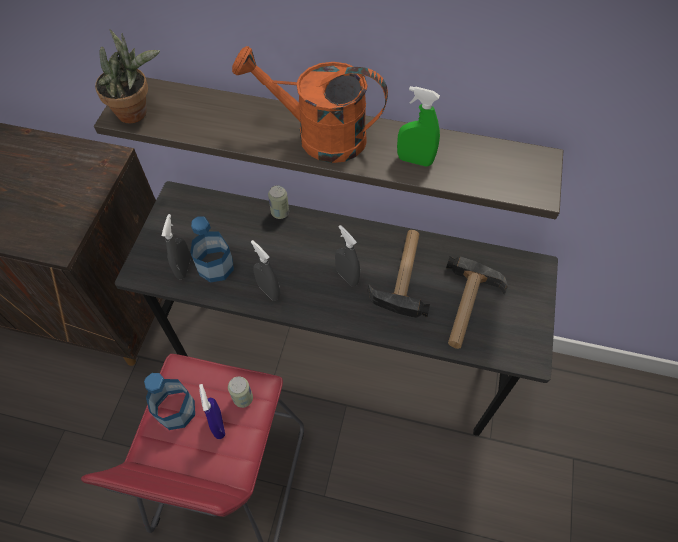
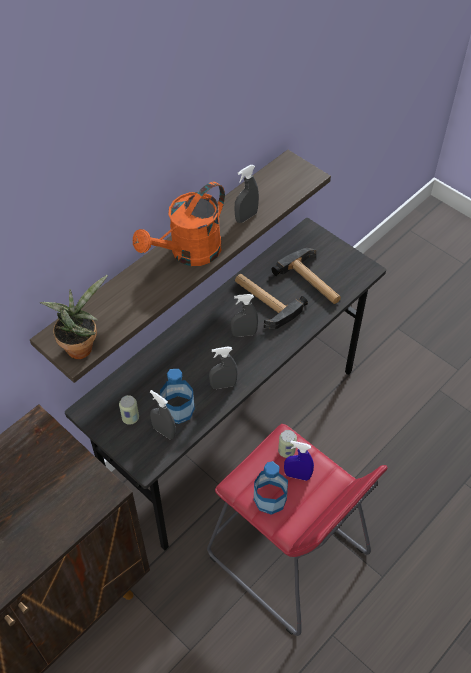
camera: 60 degrees left, 5 degrees down
can [268,185,289,219] -> can moved to [119,395,139,425]
green spray bottle [397,86,440,167] -> grey spray bottle [235,165,259,223]

